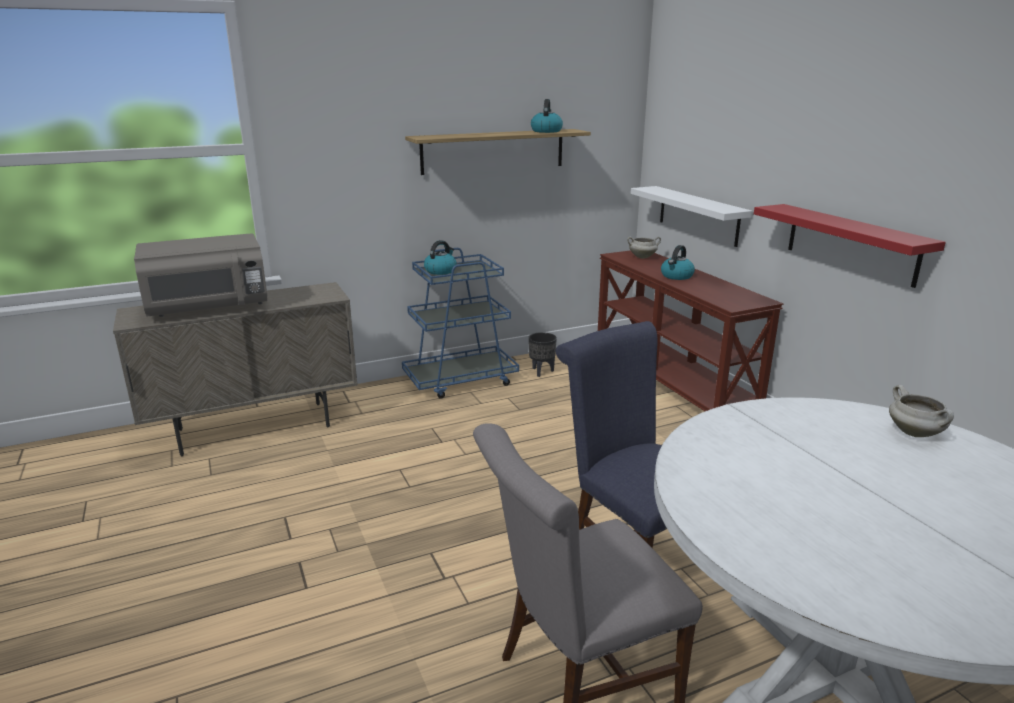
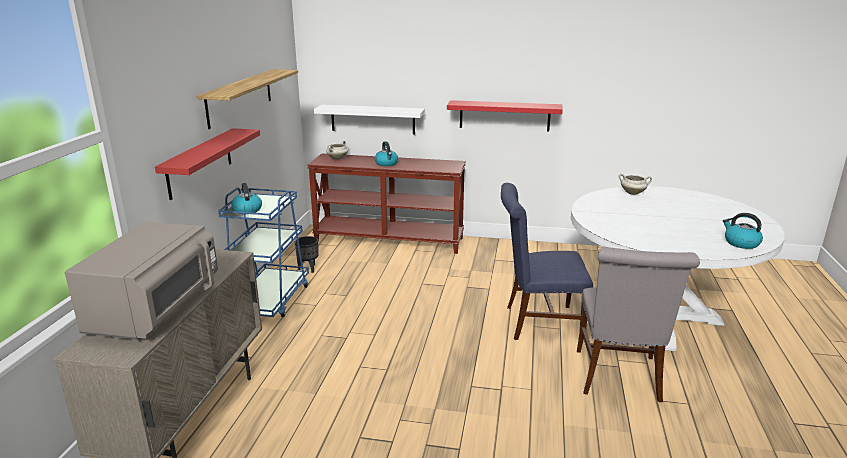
camera: 55 degrees left, 0 degrees up
kettle [531,99,563,133] -> kettle moved to [723,213,763,249]
none -> red shelf [155,128,260,200]

